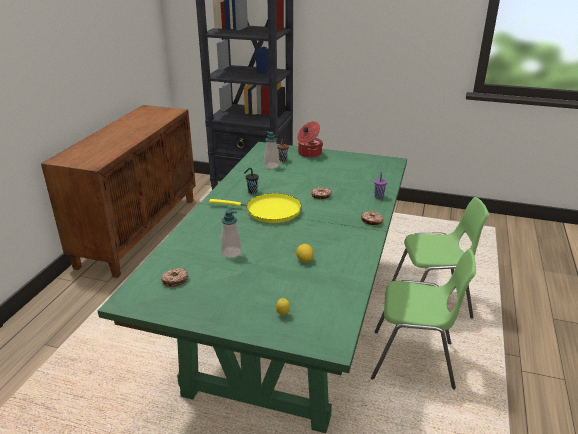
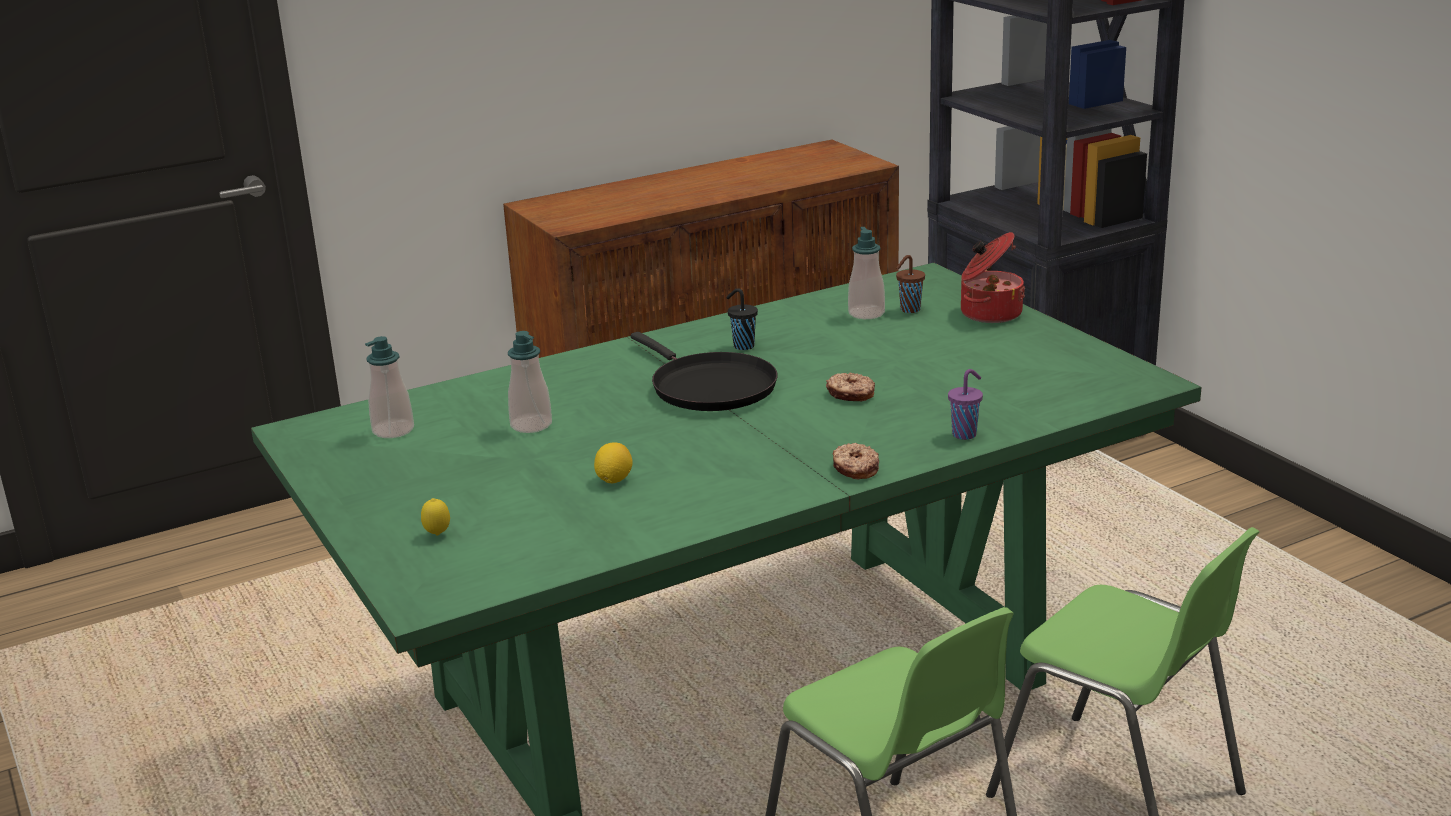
camera: 45 degrees right, 5 degrees down
donut [161,268,188,287] -> soap dispenser [365,336,414,438]
yellow frying pan [209,193,302,223] -> black frying pan [631,332,778,411]

